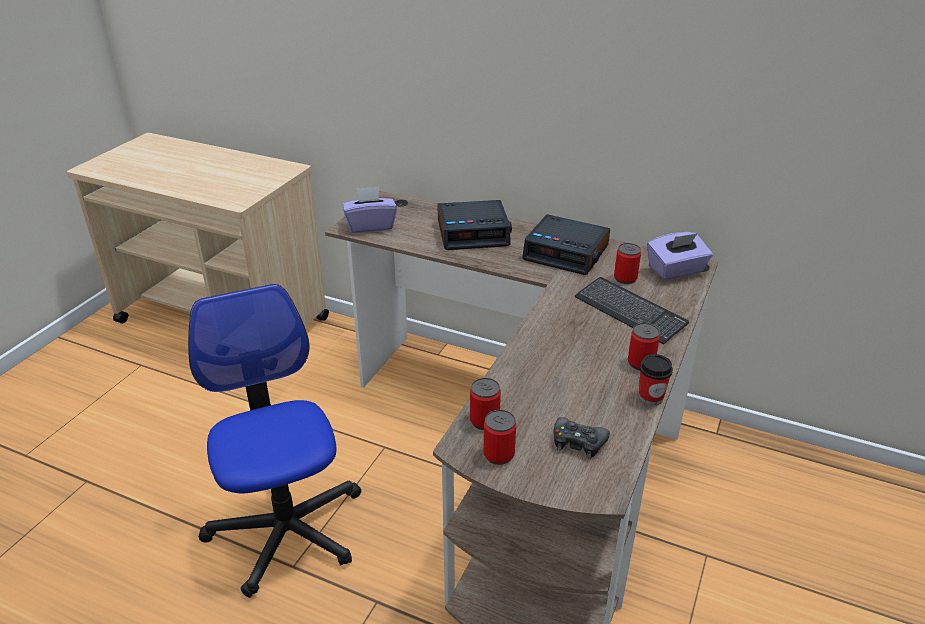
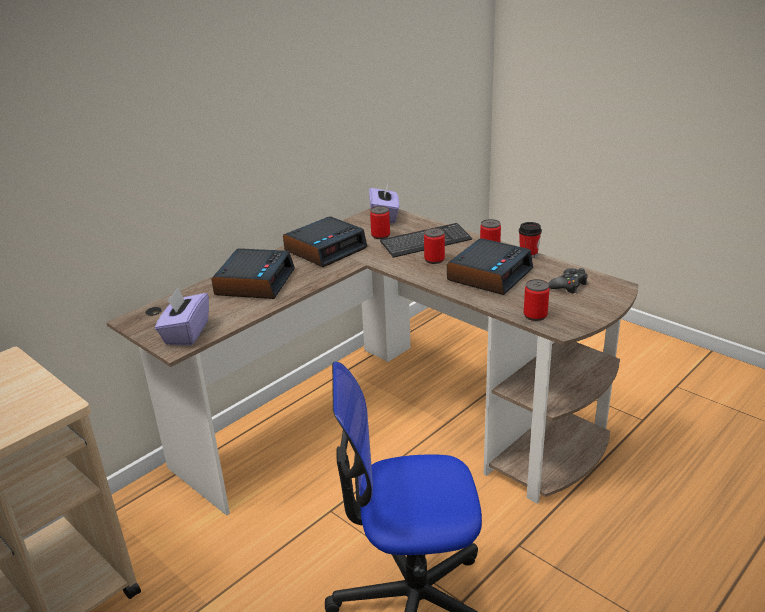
camera: 70 degrees left, 5 degrees down
can [483,410,516,465] -> can moved to [424,228,445,264]
none -> alarm clock [447,238,533,295]

